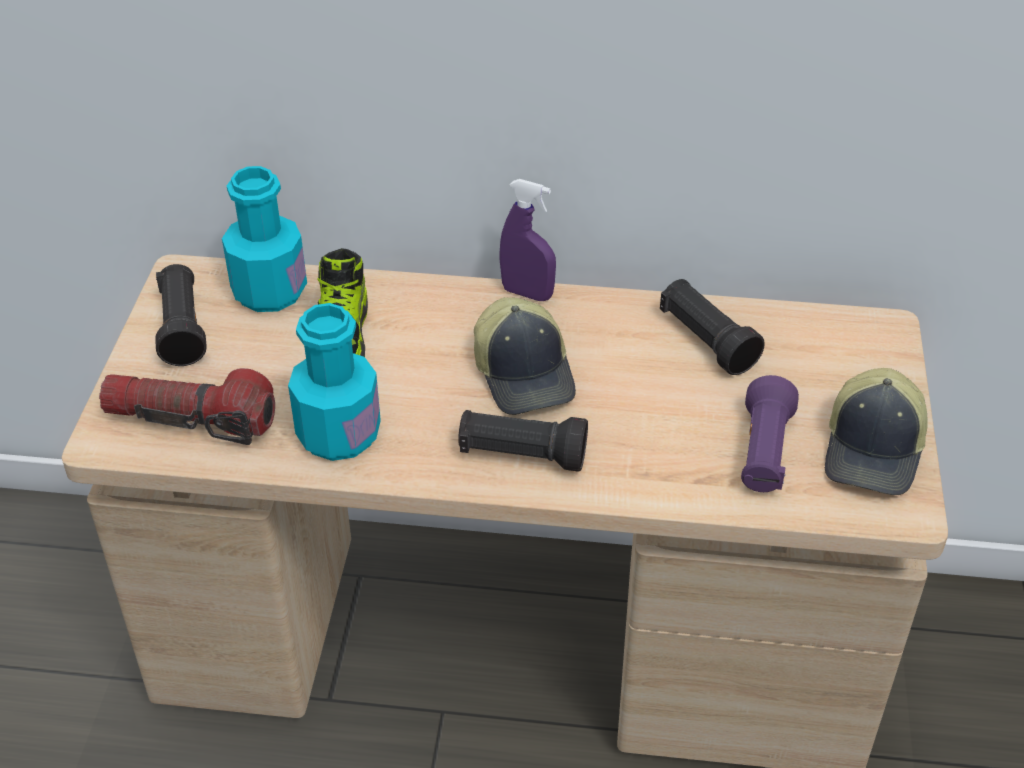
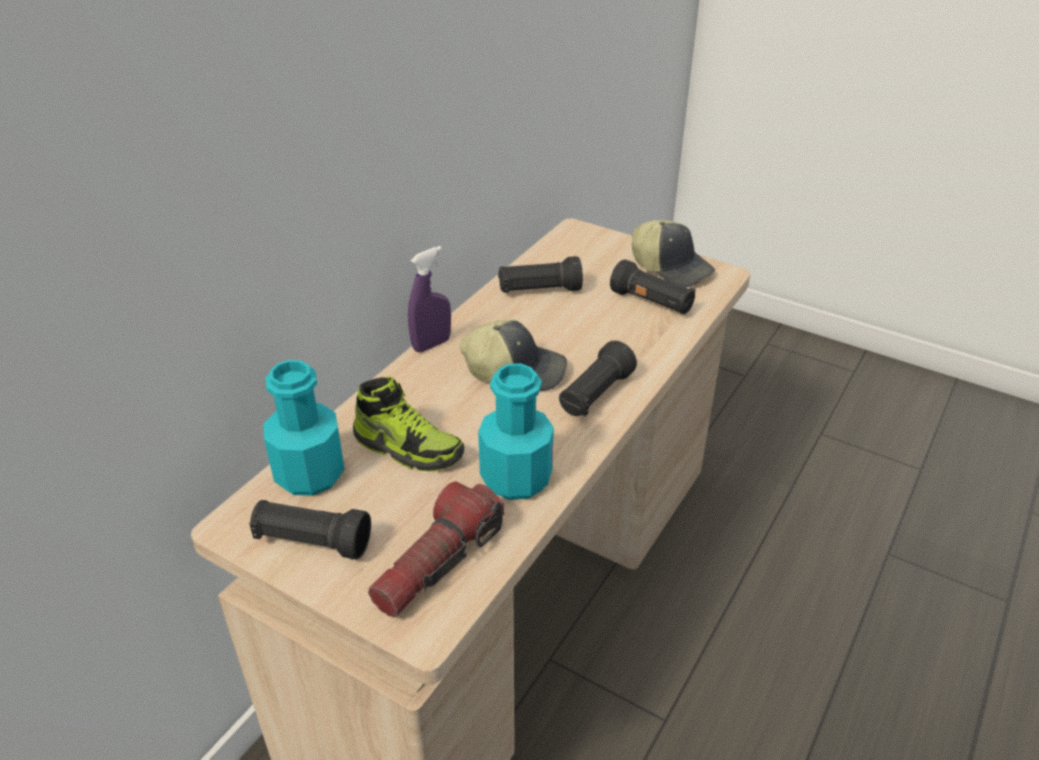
camera: 65 degrees left, 5 degrees down
purple flashlight [741,375,799,492] -> black flashlight [610,259,696,314]

